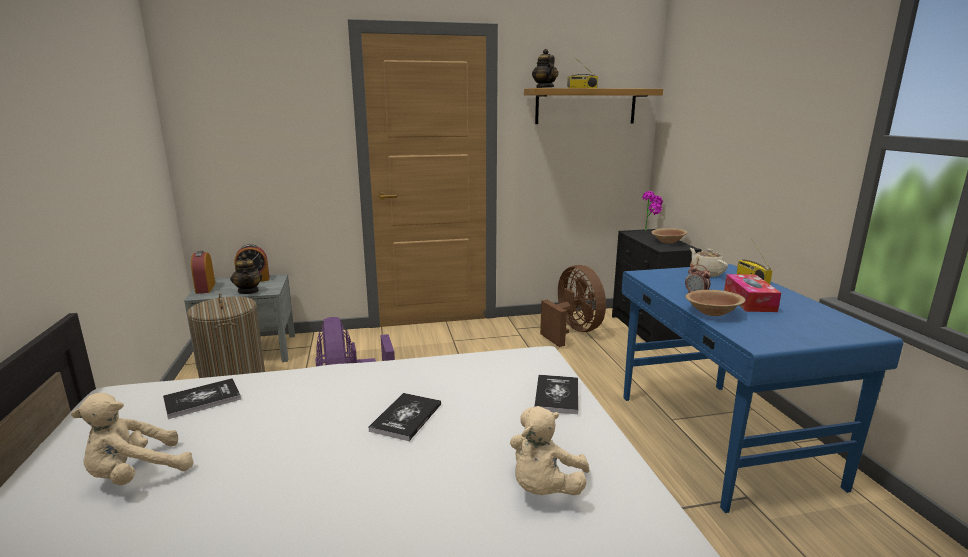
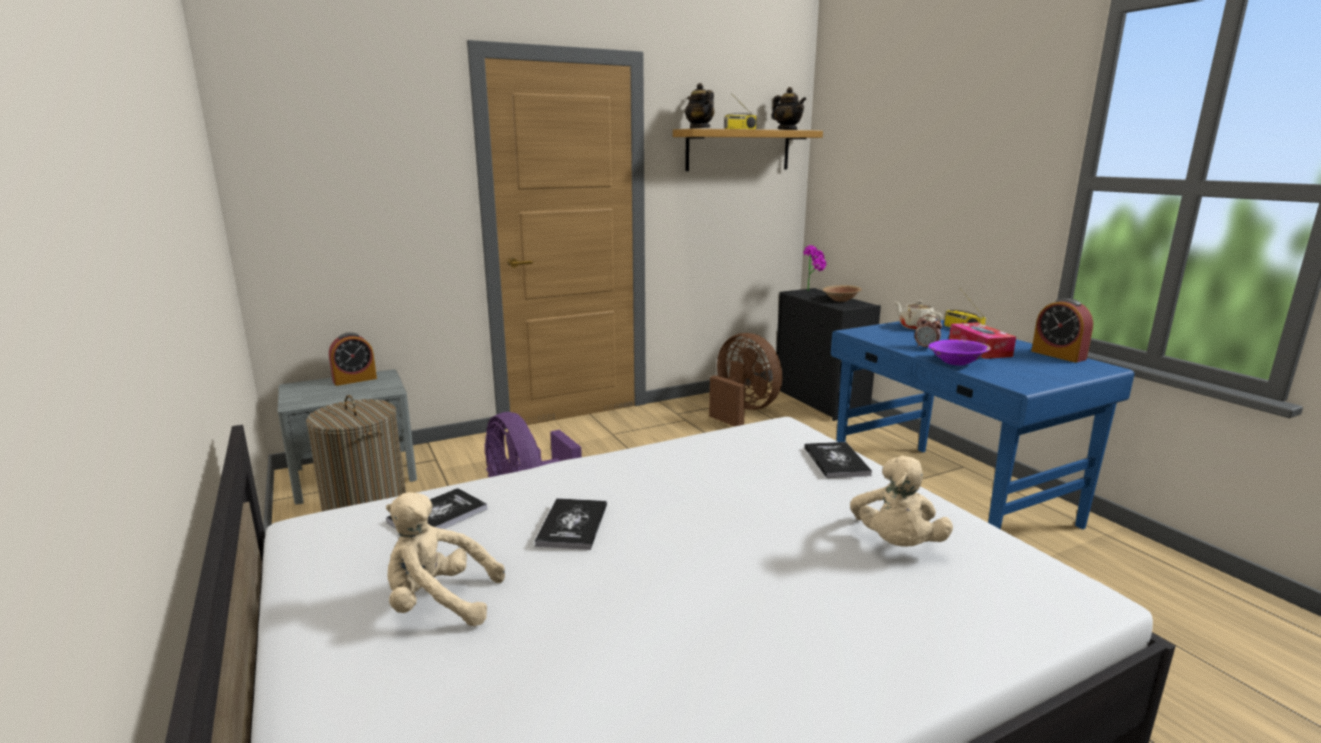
camera: 15 degrees left, 0 degrees up
beige plush toy [71,393,194,485] -> beige plush toy turned 60 degrees clockwise [386,492,505,626]
alarm clock [191,251,215,294] -> alarm clock moved to [1031,298,1093,363]
teapot [230,254,262,294] -> teapot moved to [772,87,806,130]
book [368,393,441,441] -> book moved to [535,498,607,550]
brown bowl [685,290,745,316] -> purple bowl [928,340,991,365]

